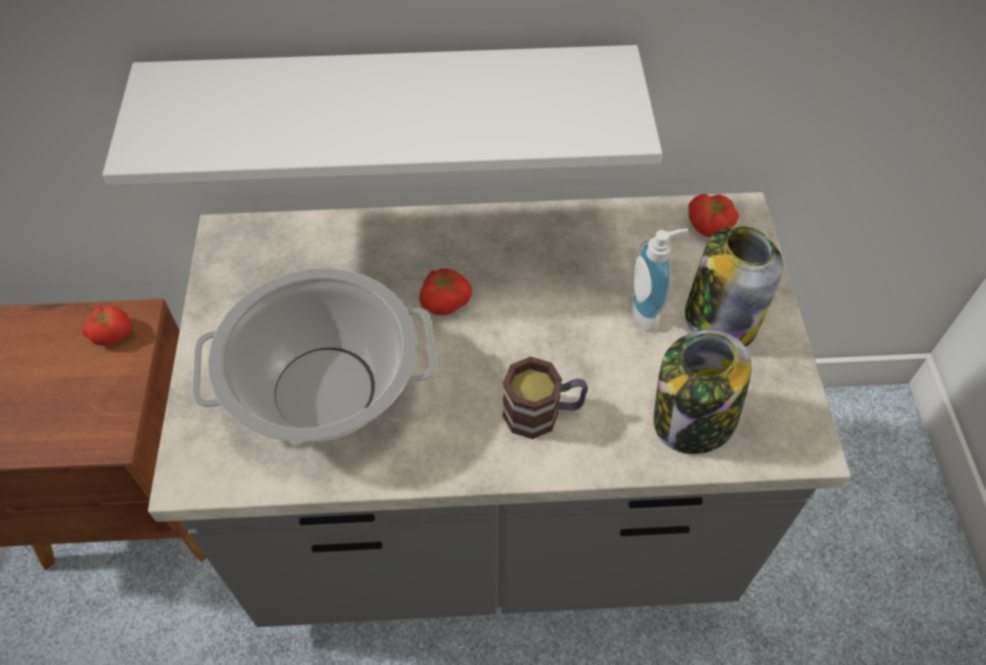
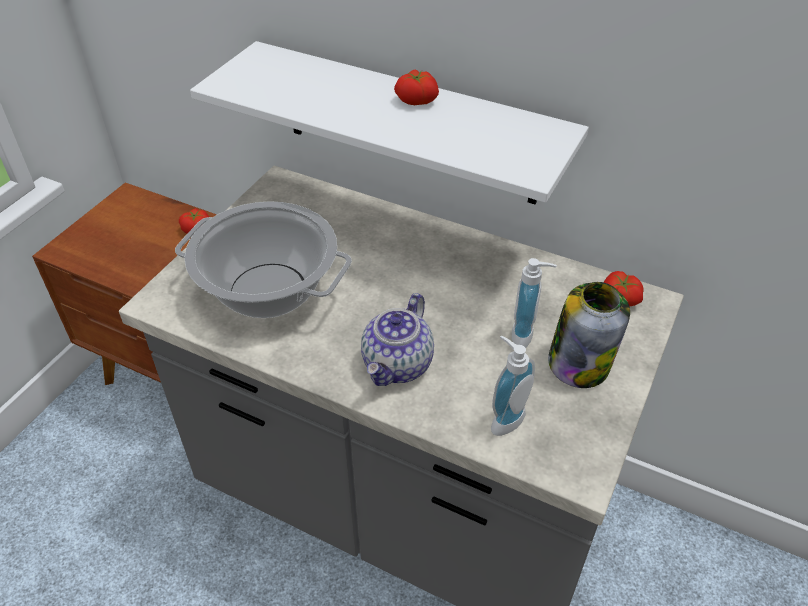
camera: 30 degrees right, 10 degrees down
tomato [419,269,472,315] -> tomato moved to [394,69,439,105]
mug [502,357,588,439] -> teapot [361,293,434,386]
jar [654,330,752,454] -> soap dispenser [491,335,535,436]

